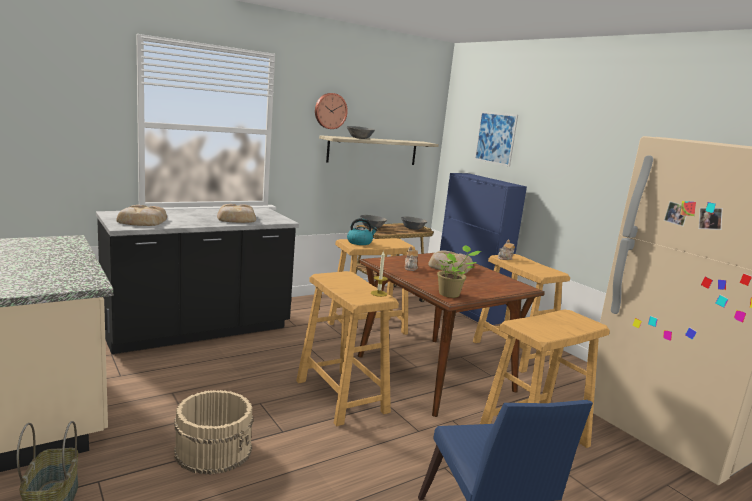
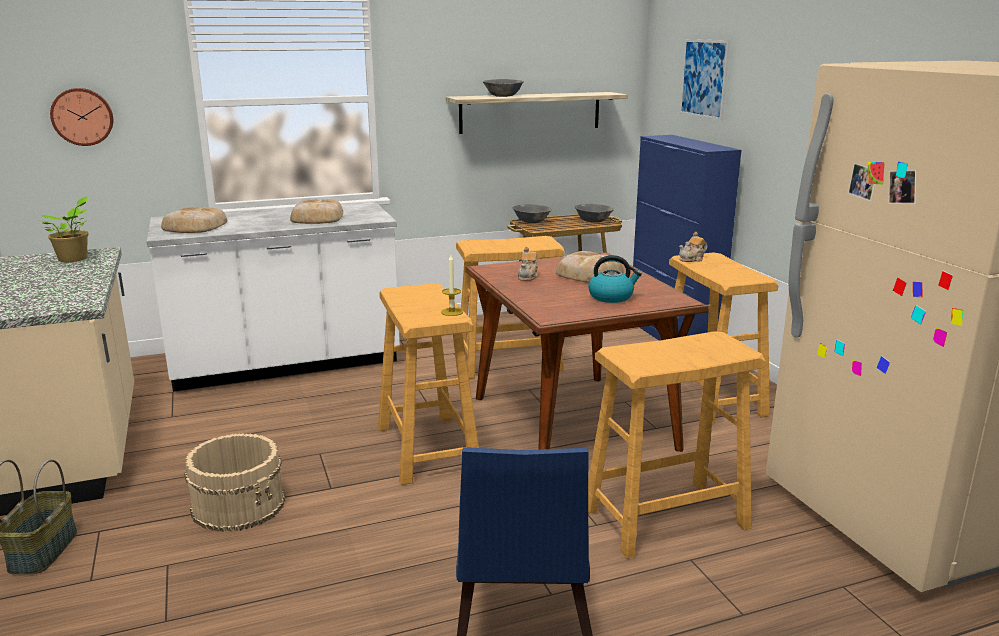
camera: 15 degrees right, 5 degrees up
black counter [96,208,299,354] -> white counter [146,201,400,392]
wall clock [315,93,348,129] -> wall clock moved to [50,88,113,146]
kettle [347,218,378,245] -> kettle moved to [588,255,642,303]
potted plant [437,245,481,298] -> potted plant moved to [42,196,89,262]

